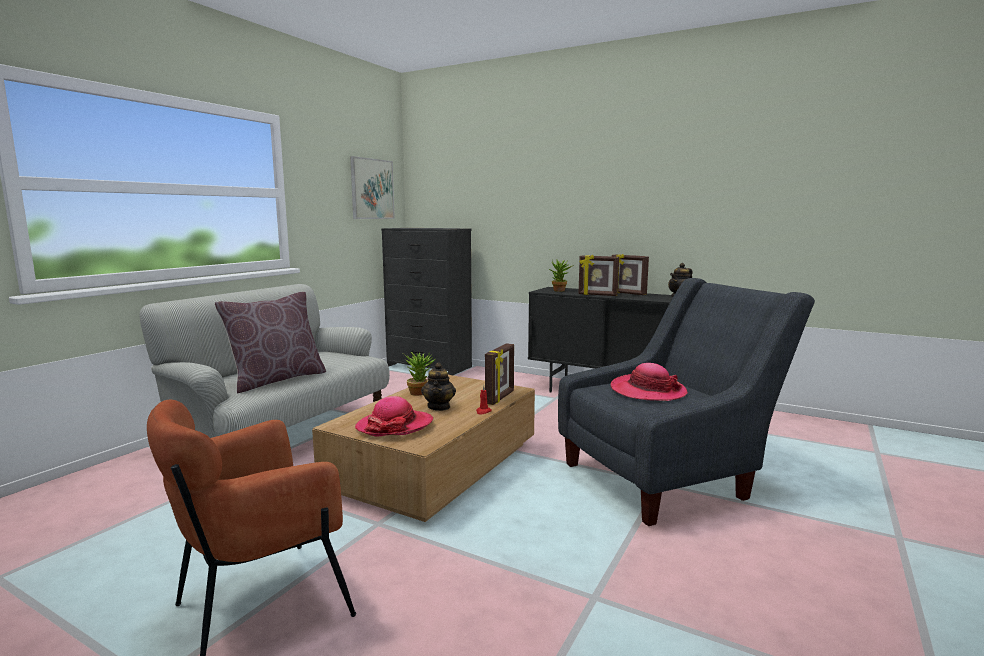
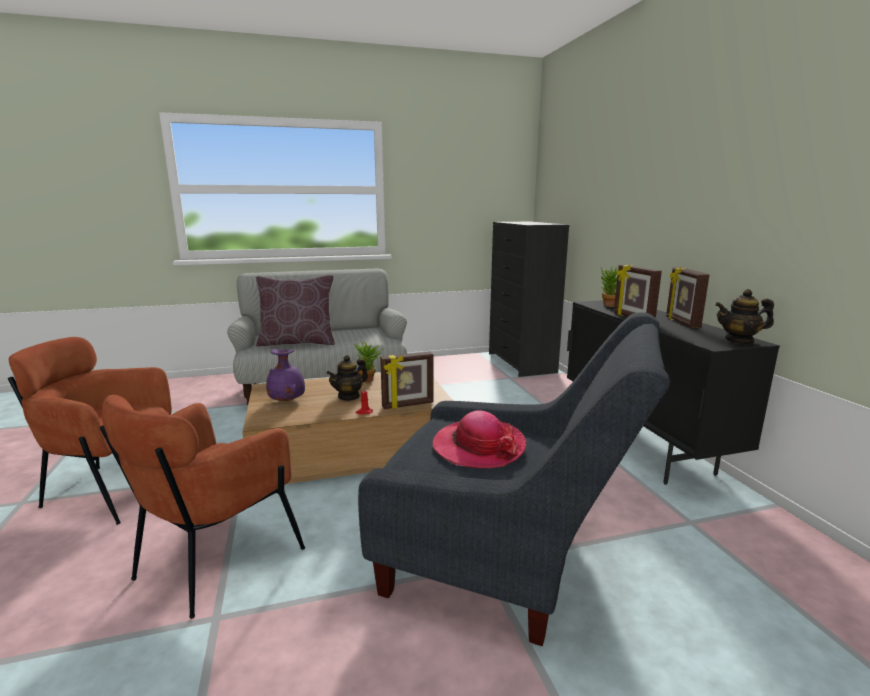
camera: 45 degrees right, 5 degrees up
picture [350,156,395,219] -> none
hat [355,396,433,437] -> purple vase [266,349,305,401]
none -> brown armchair [100,395,305,619]

